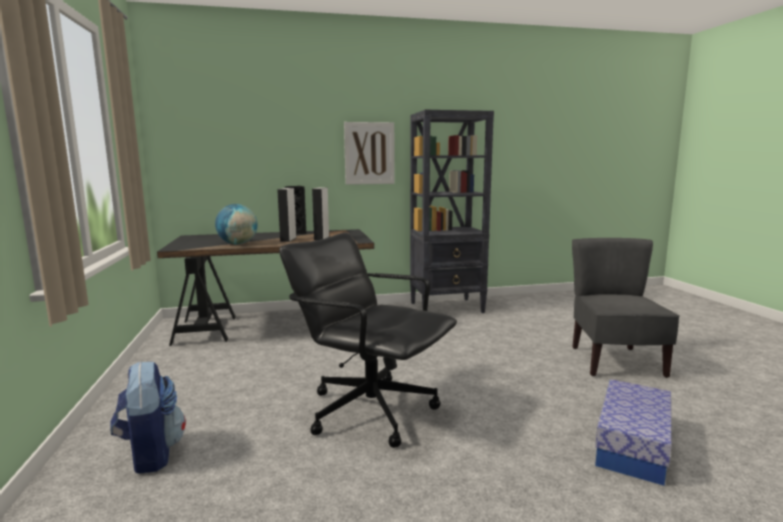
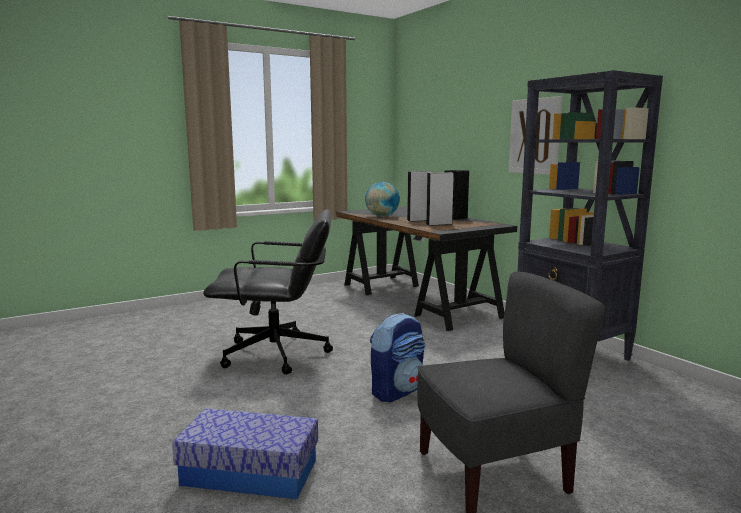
camera: 70 degrees right, 0 degrees up
backpack [111,361,186,474] -> backpack moved to [370,313,426,402]
black office chair [279,233,457,448] -> black office chair turned 75 degrees clockwise [203,210,333,375]

